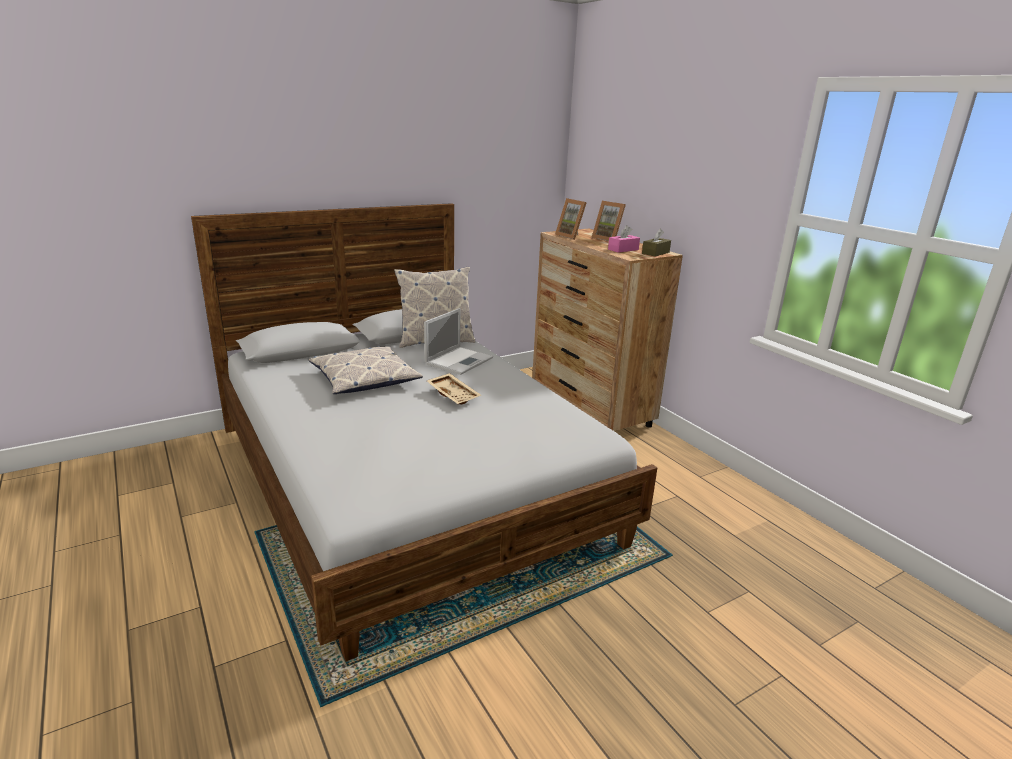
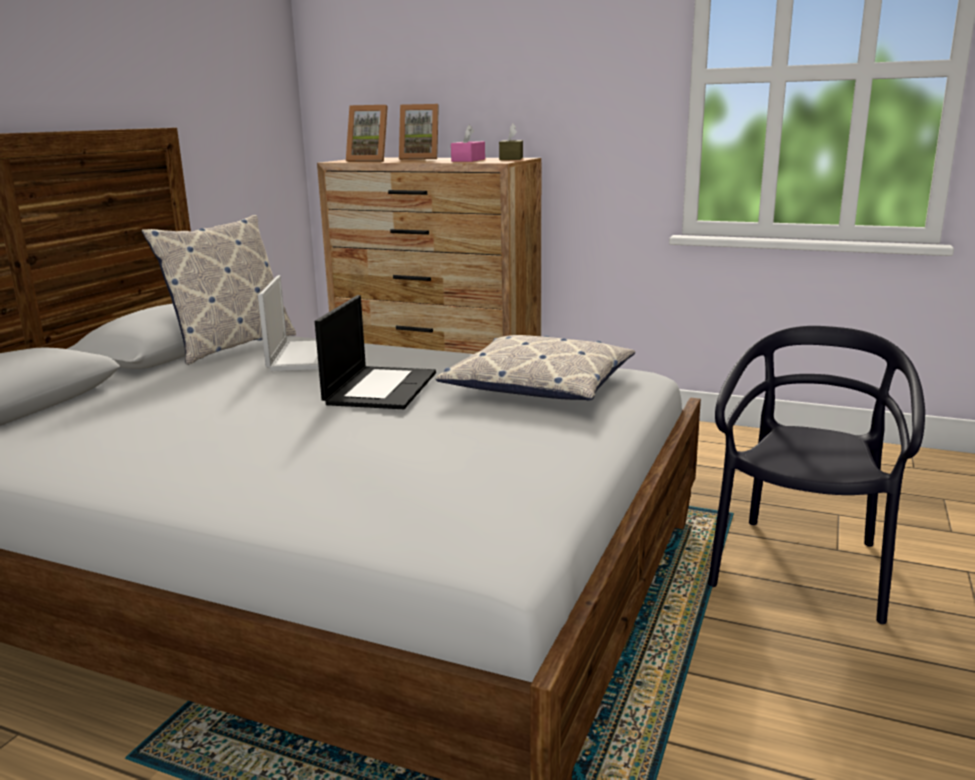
camera: 35 degrees left, 5 degrees down
pillow [309,346,423,394] -> pillow moved to [436,335,635,400]
beige tray [427,373,481,405] -> laptop [315,295,436,409]
none -> black chair [708,326,925,624]

